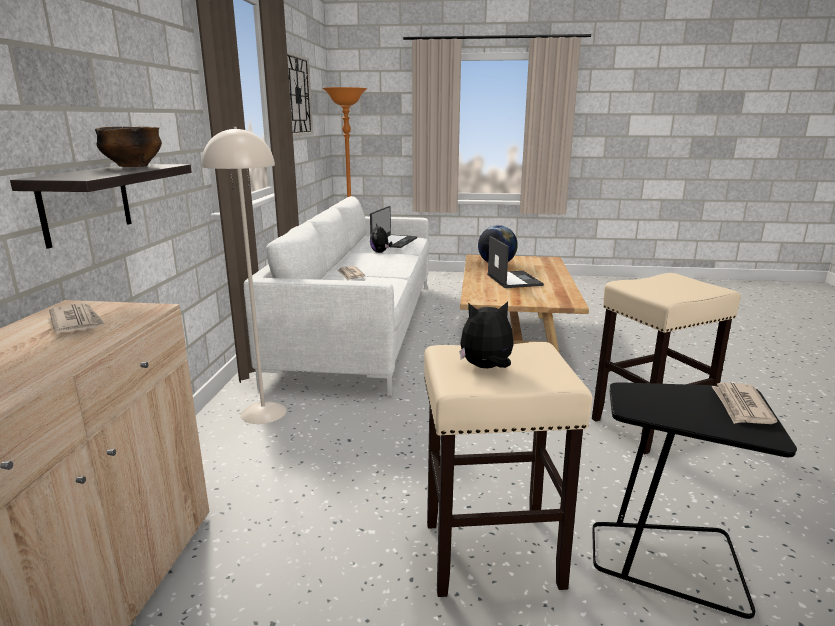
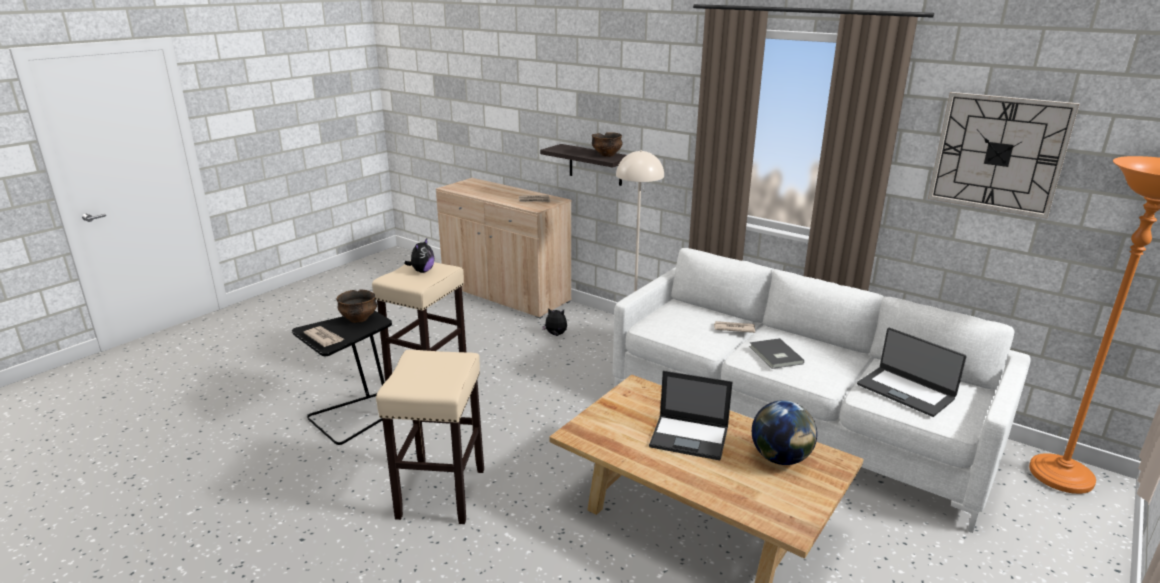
camera: 120 degrees right, 5 degrees up
plush toy [370,224,392,253] -> plush toy moved to [542,308,567,336]
none -> bowl [336,289,377,323]
none -> grey book [749,338,804,369]

